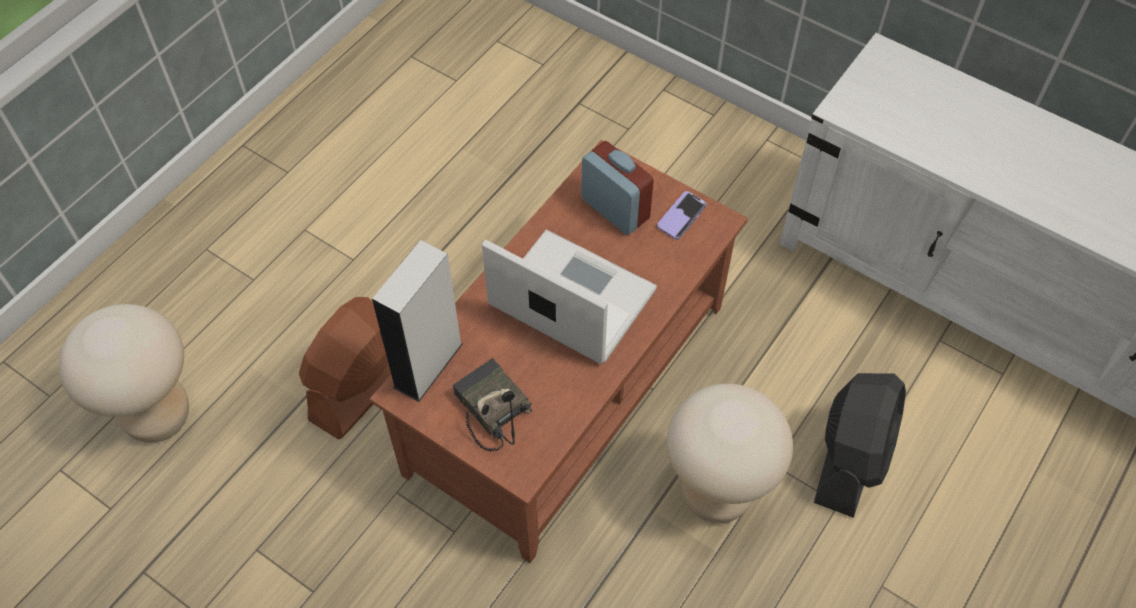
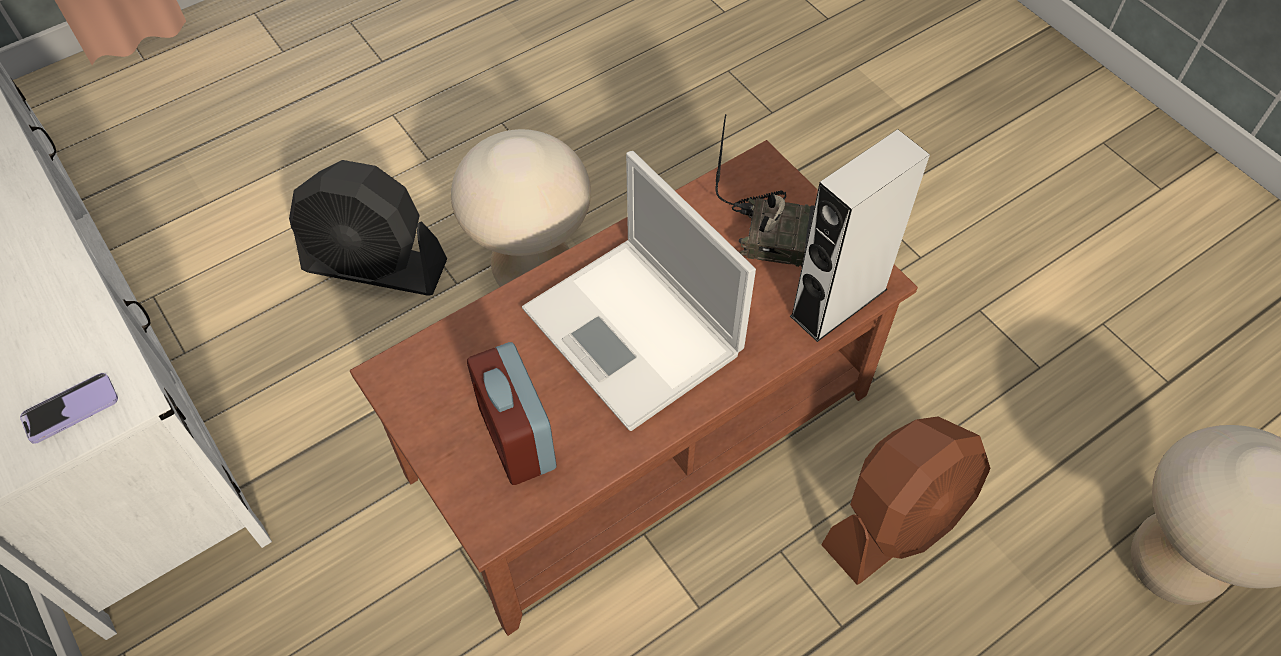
camera: 160 degrees left, 0 degrees up
radio [453,358,532,451] -> radio turned 60 degrees counterclockwise [715,114,814,267]
phone [657,191,706,240] -> phone moved to [20,373,118,444]
black fan [814,373,906,518] -> black fan turned 120 degrees counterclockwise [289,160,447,295]

